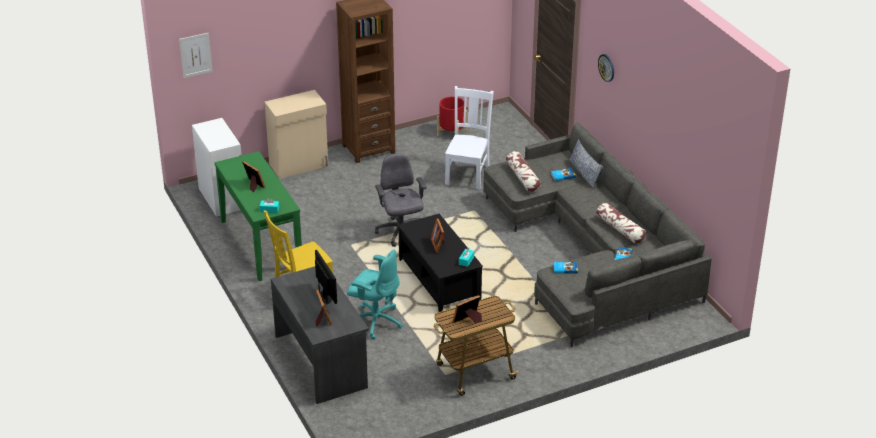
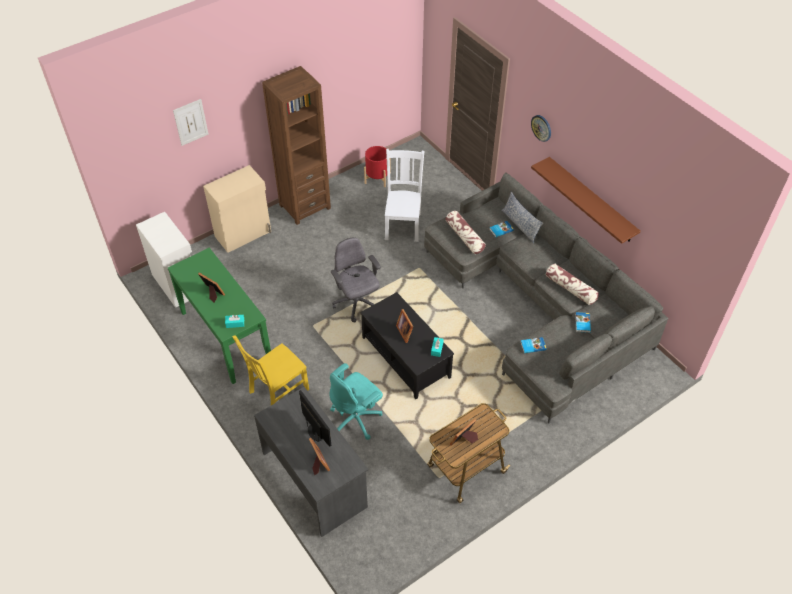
camera: 10 degrees left, 15 degrees up
picture [179,33,213,78] -> picture moved to [173,99,209,146]
turquoise office chair [347,249,402,340] -> turquoise office chair turned 120 degrees clockwise [329,363,383,440]
none -> brown shelf [531,157,641,244]

